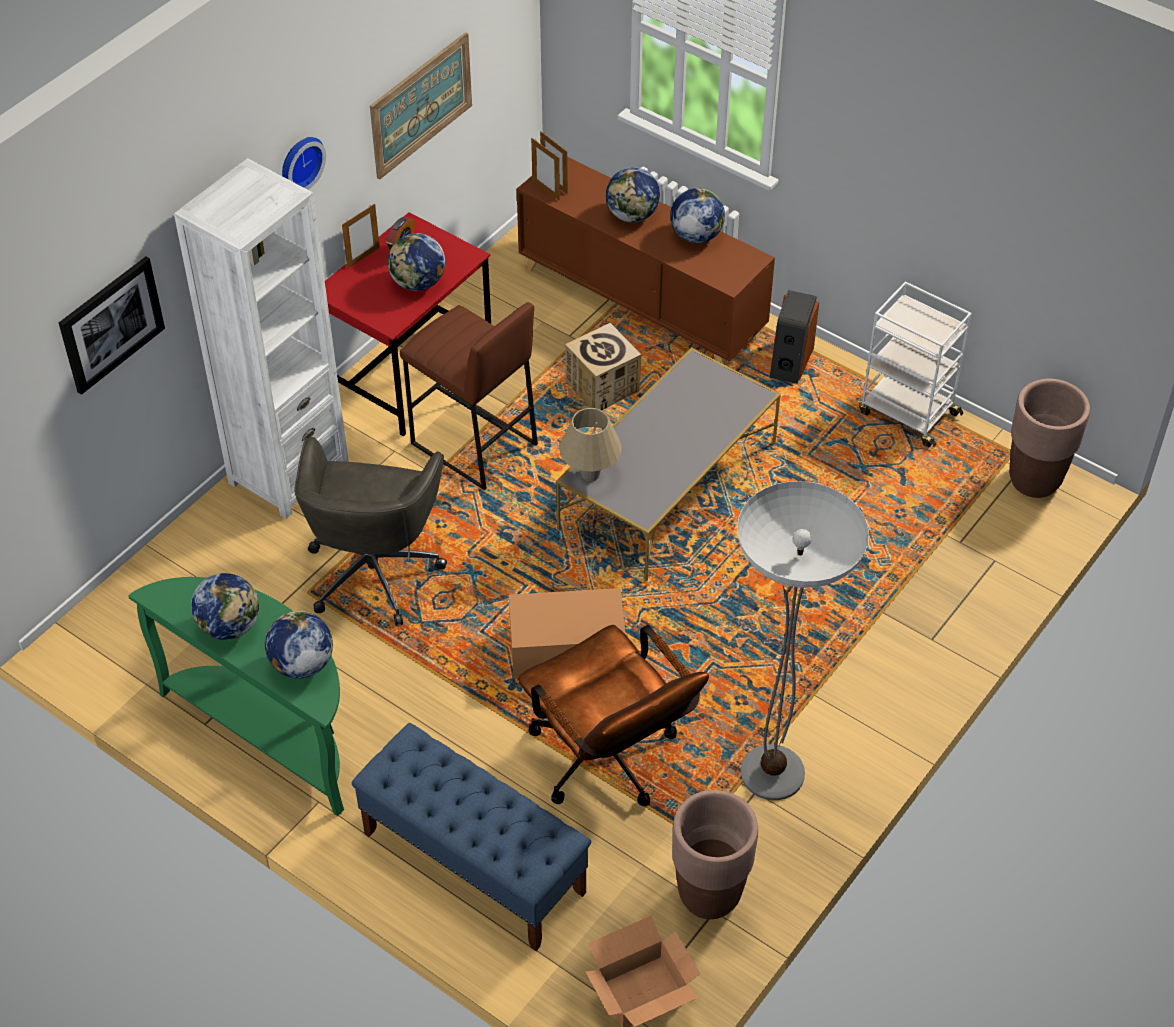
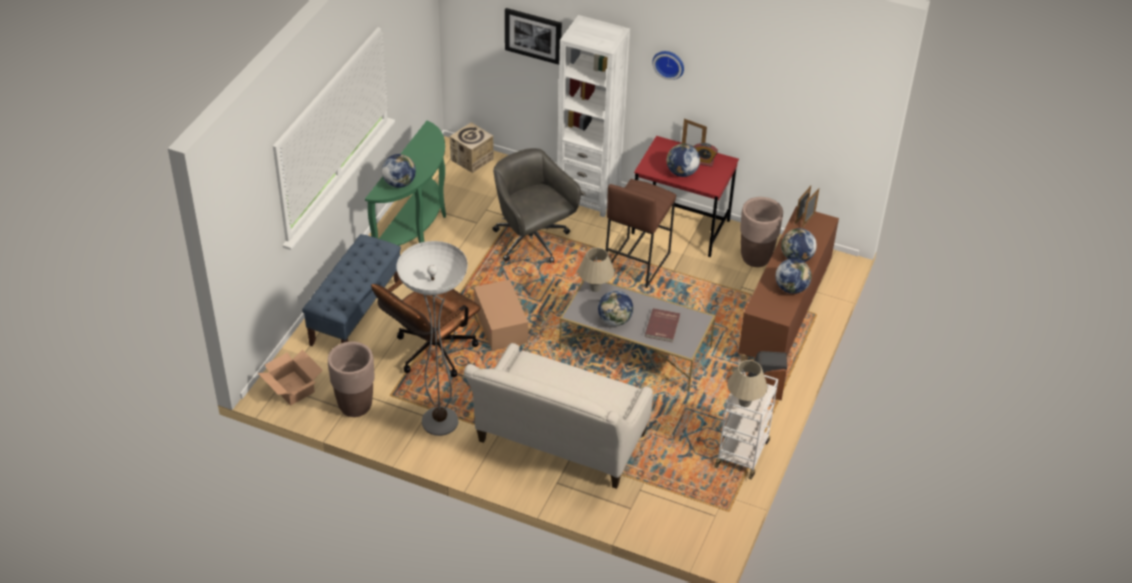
camera: 75 degrees right, 5 degrees down
globe [191,573,259,640] -> globe moved to [598,290,633,326]
grey office chair [294,437,447,626] -> grey office chair turned 60 degrees clockwise [492,148,581,263]
picture [370,32,472,179] -> none
cardboard box [565,323,641,410] -> cardboard box moved to [450,122,494,173]
brown planter [1009,379,1090,498] -> brown planter moved to [740,197,783,267]
none -> beige sofa [464,343,653,489]
none -> red book [645,308,680,342]
none -> beige table lamp [727,360,768,407]

